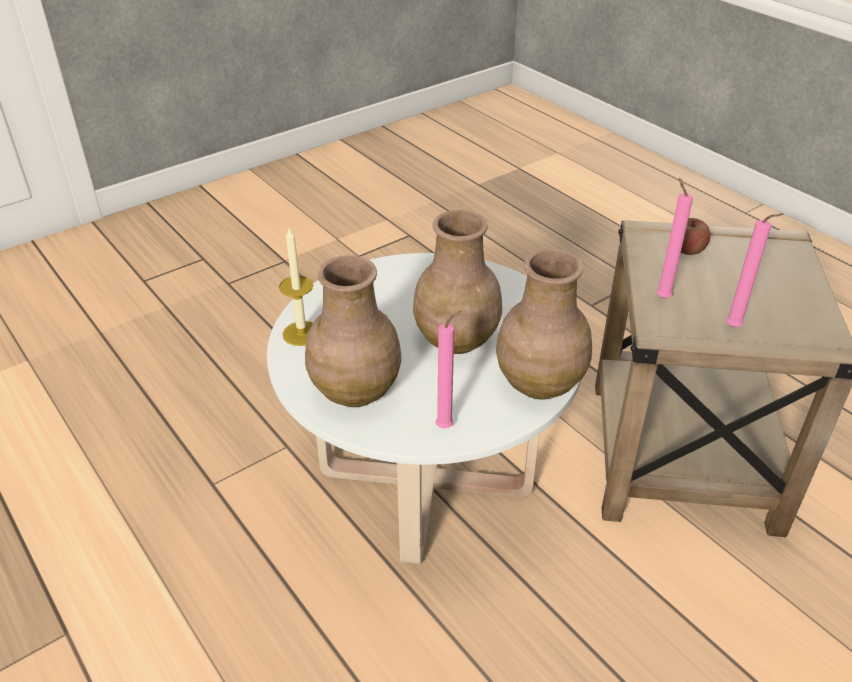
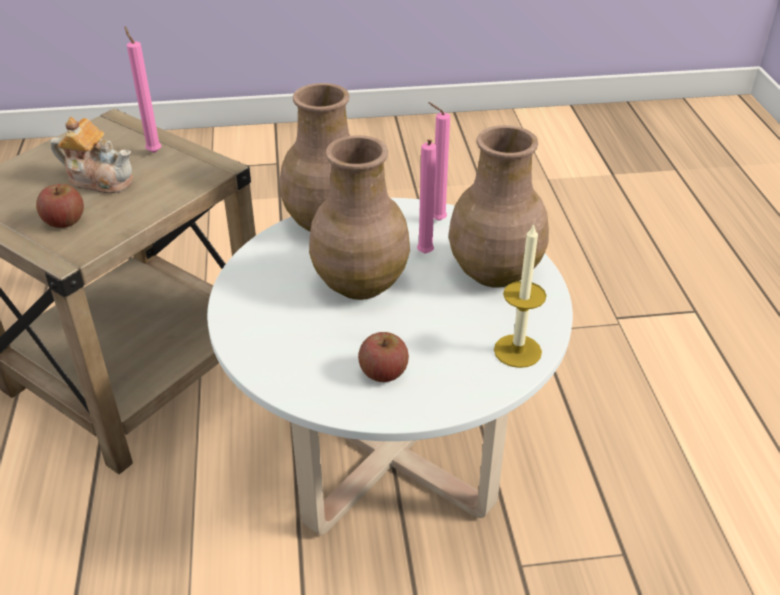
camera: 150 degrees left, 0 degrees up
pink candle [656,178,693,298] -> pink candle moved to [417,139,436,254]
none -> teapot [51,117,133,193]
none -> apple [358,332,409,382]

